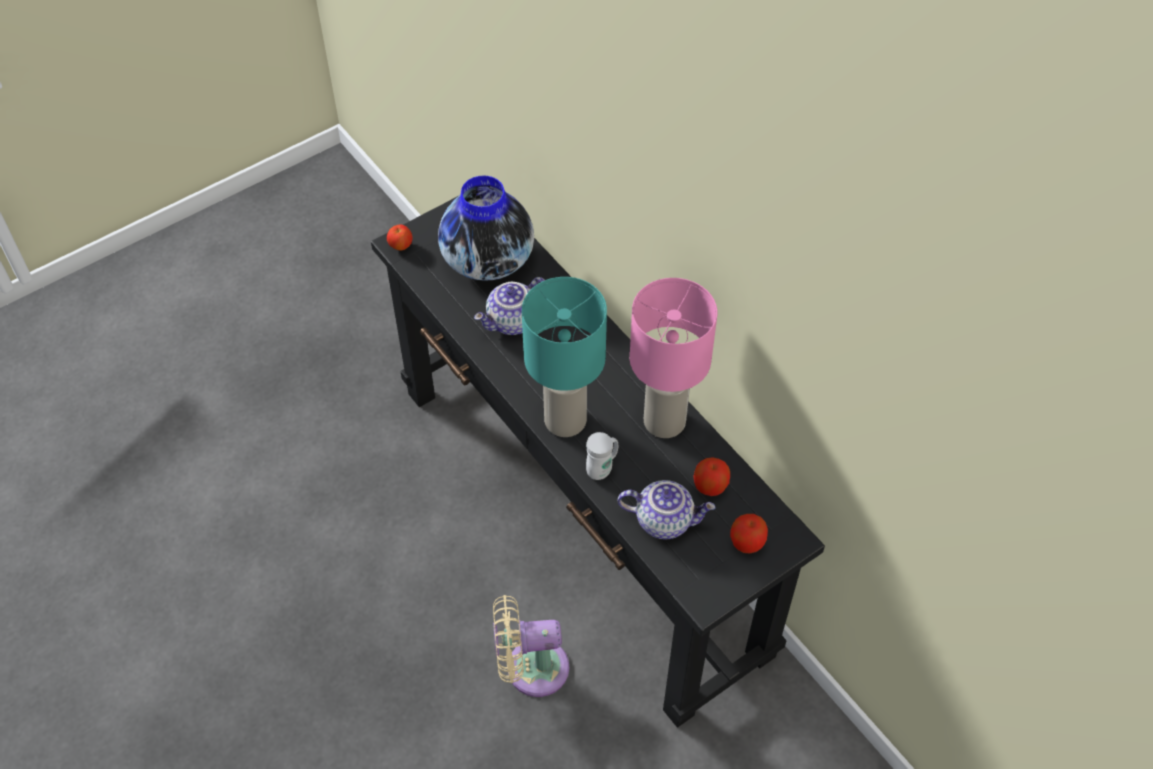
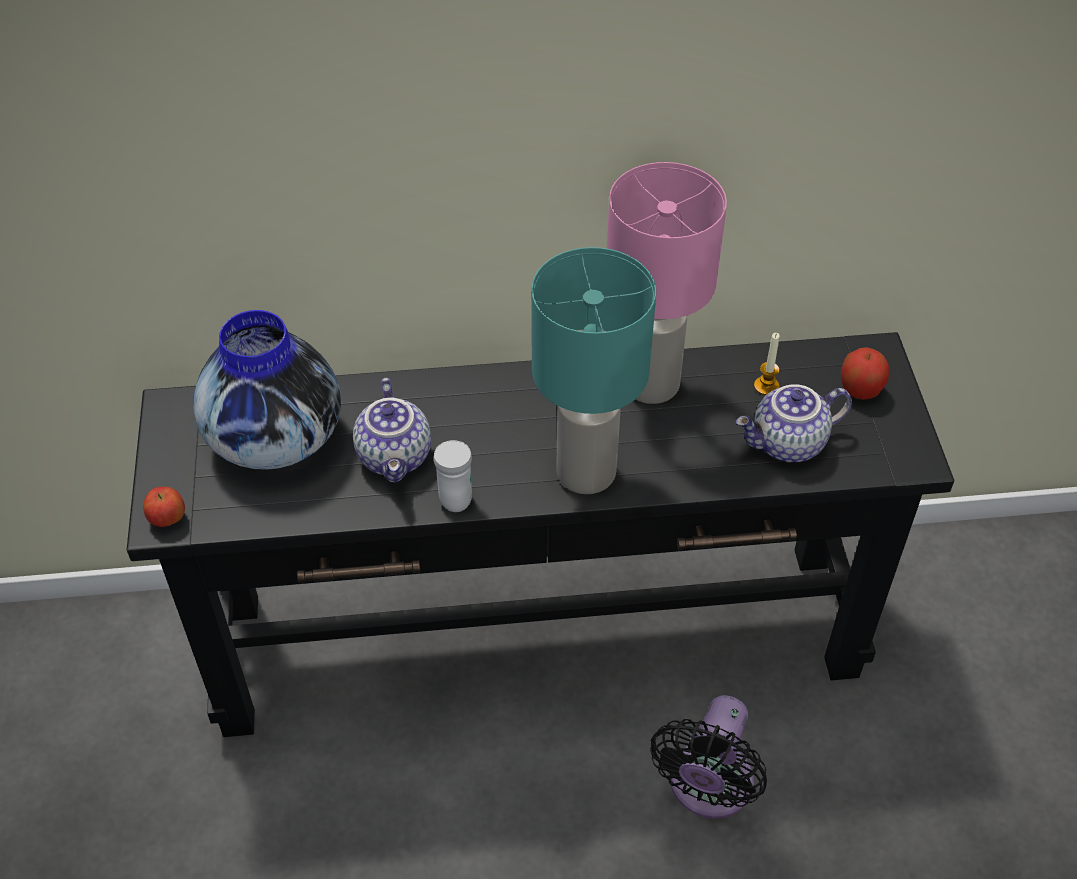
camera: 60 degrees left, 5 degrees down
beige fan [493,595,569,697] -> black fan [650,695,767,819]
white mug [586,432,618,480] -> white mug moved to [433,440,472,512]
teapot [618,480,716,539] -> teapot turned 150 degrees counterclockwise [736,384,852,463]
apple [693,457,730,496] -> candle [754,333,780,395]

